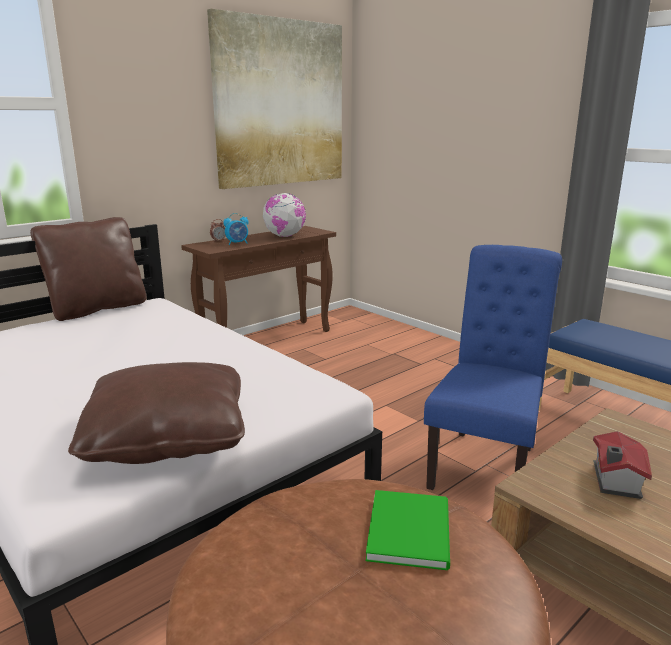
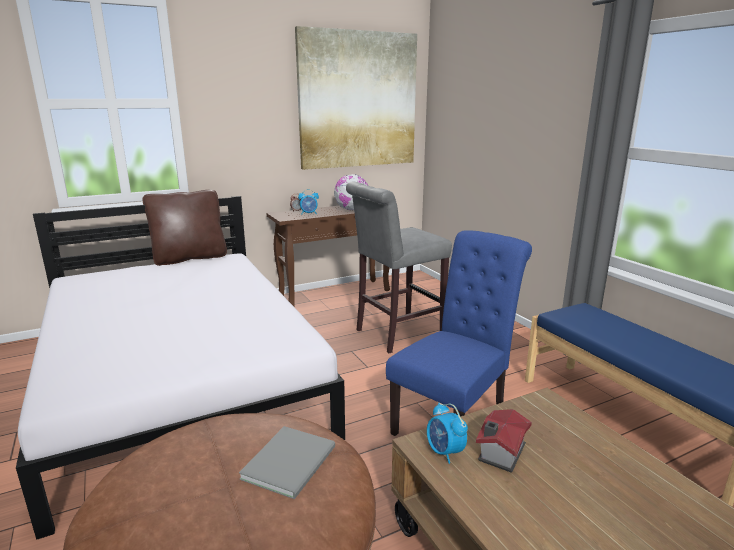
camera: 15 degrees right, 0 degrees up
brown pillow [68,362,245,464] -> none
green book [366,490,450,570] -> grey book [239,426,335,499]
none -> grey stool [346,181,452,353]
none -> alarm clock [427,403,468,464]

